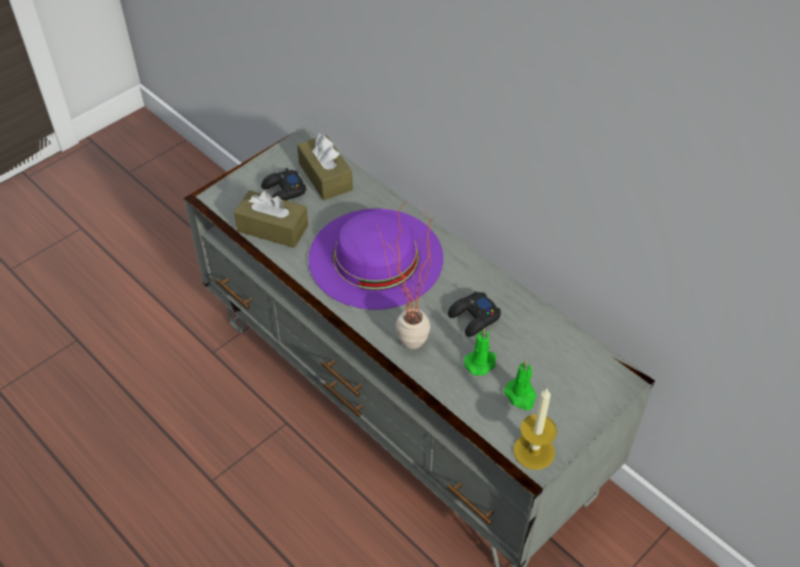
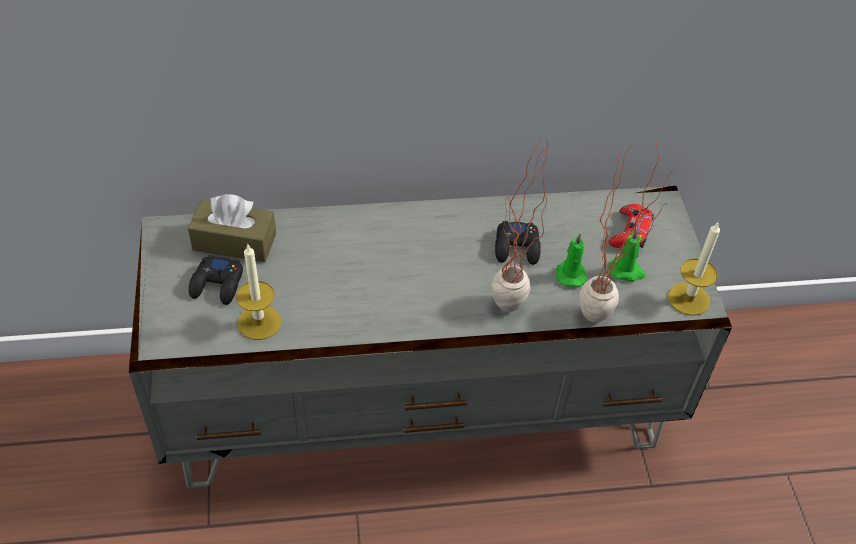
camera: 55 degrees left, 0 degrees up
brown tissue box [234,190,308,248] -> candle [236,245,281,340]
purple hat [308,209,443,310] -> none
none -> potted plant [580,143,681,322]
none -> red game controller [609,204,654,248]

